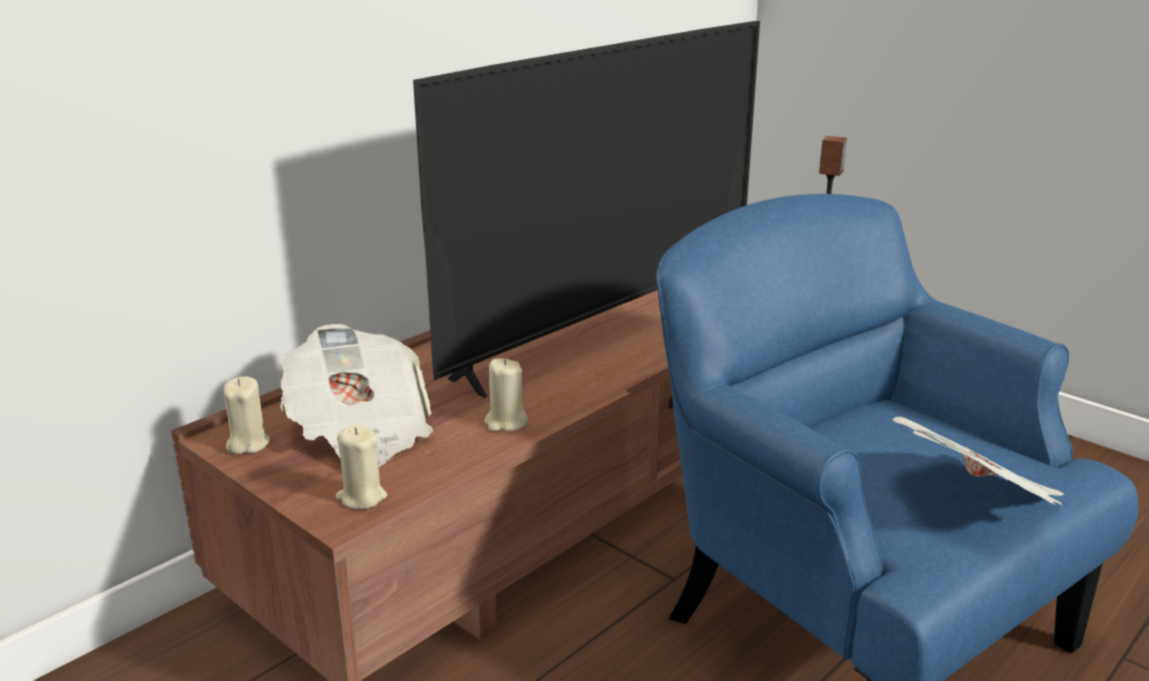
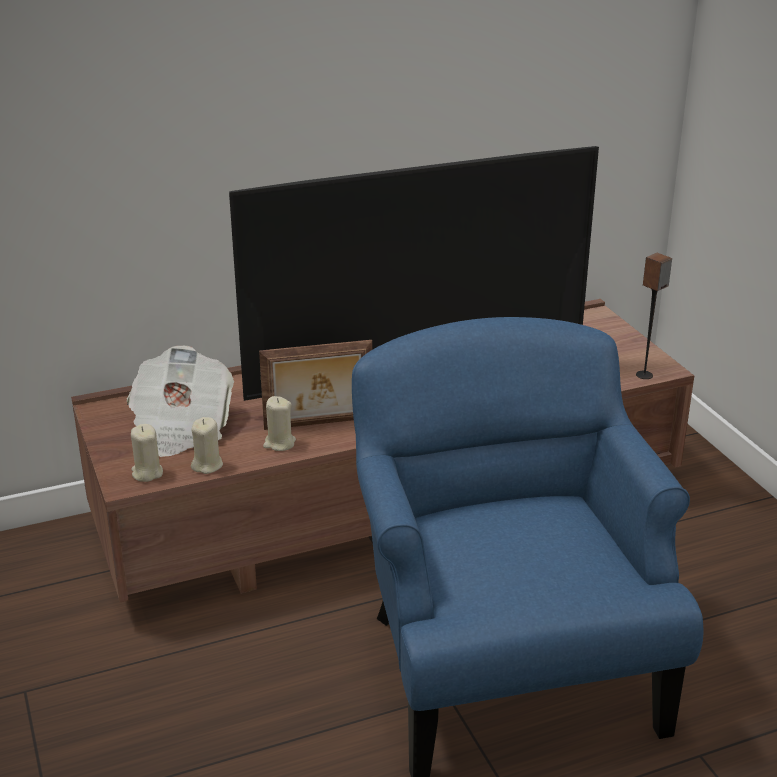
camera: 25 degrees right, 5 degrees up
beige candle [224,377,270,454] -> beige candle moved to [191,417,223,474]
newspaper [893,417,1064,505] -> none
none -> picture frame [259,340,372,430]

